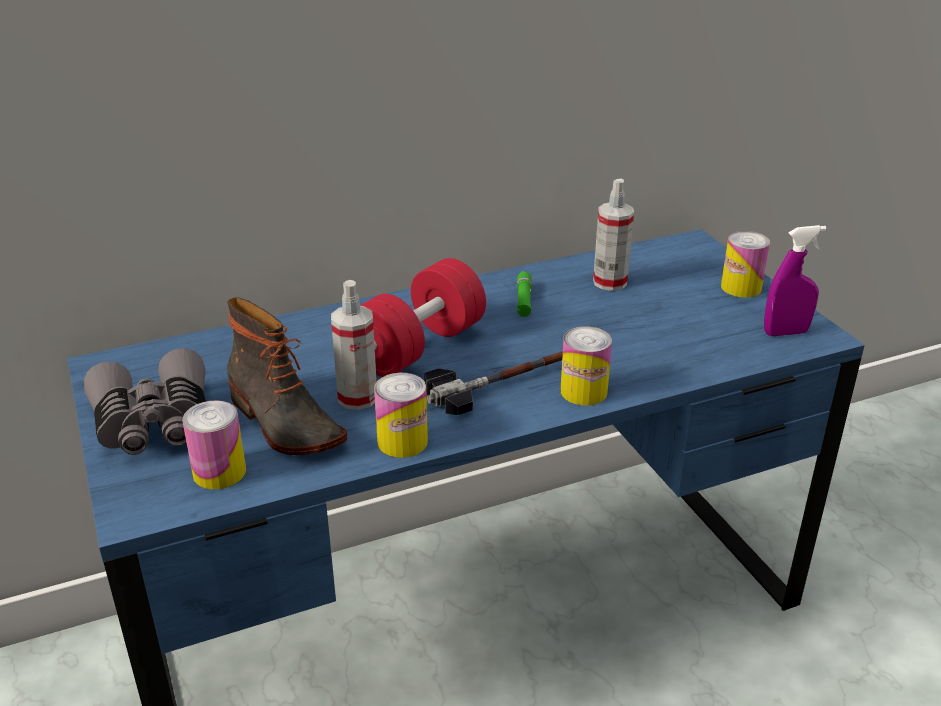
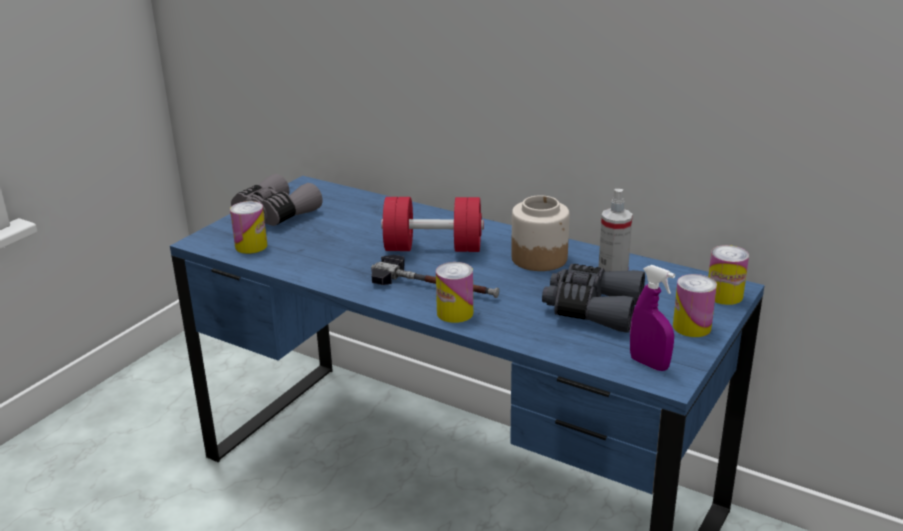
camera: 55 degrees right, 5 degrees down
boot [227,297,348,455] -> none
spray bottle [331,280,377,410] -> none
can [374,373,428,458] -> can moved to [708,245,749,305]
green flashlight [516,271,532,317] -> jar [511,195,570,271]
none -> grey binoculars [542,264,645,333]

